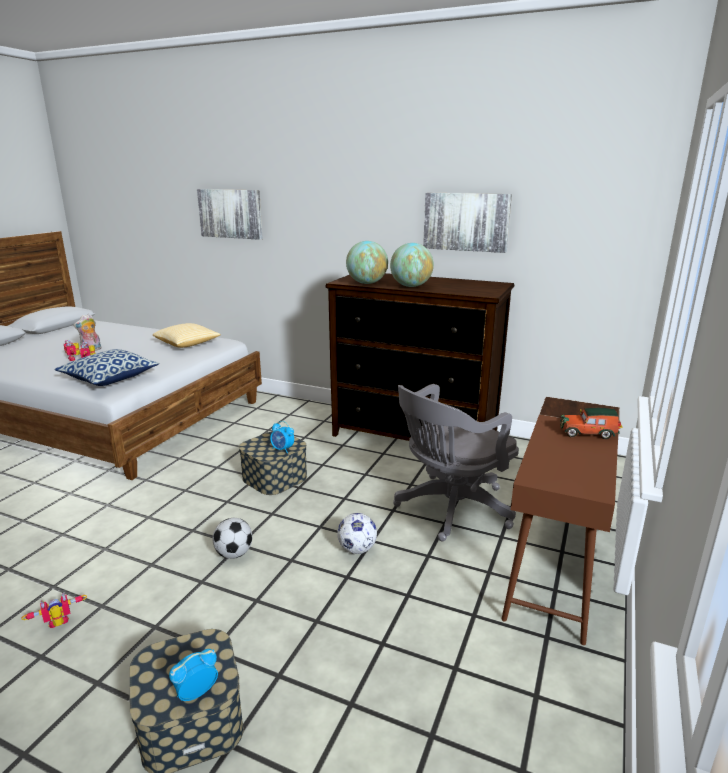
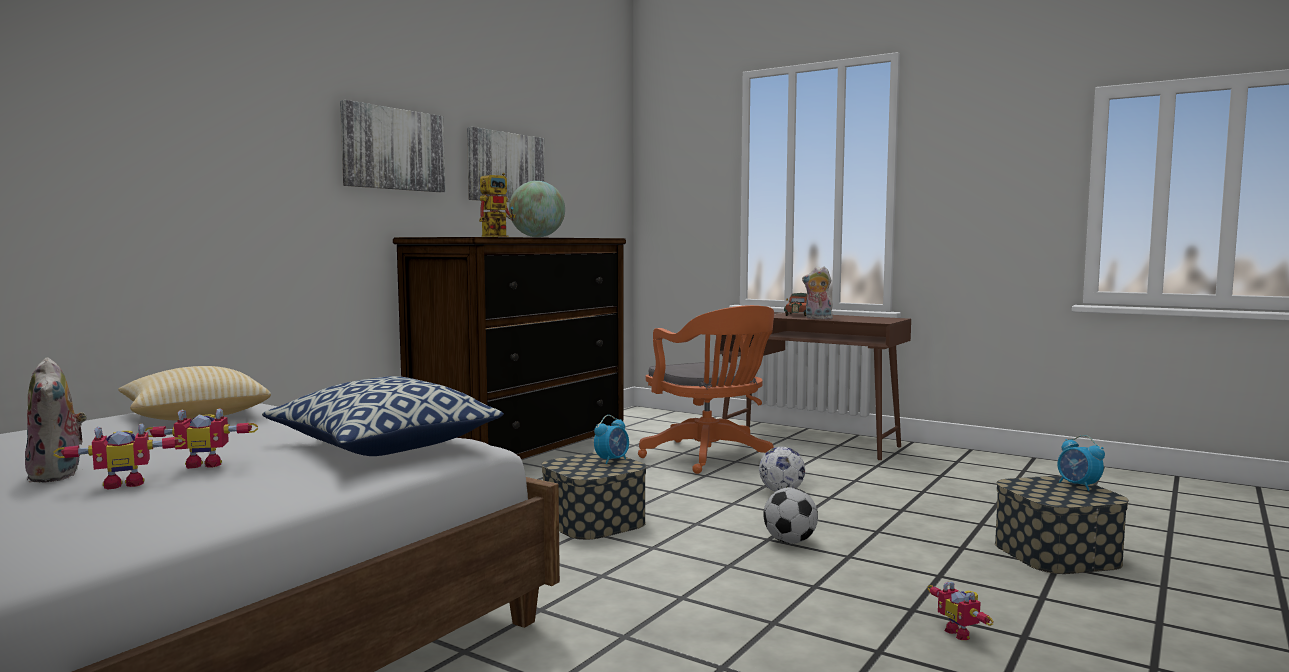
camera: 80 degrees left, 15 degrees down
picture [197,189,263,240] -> picture moved to [340,100,446,192]
globe [346,241,388,284] -> toy robot [479,173,515,237]
grey office chair [393,384,519,541] -> orange office chair [638,305,774,474]
none -> plush toy [802,266,833,319]

